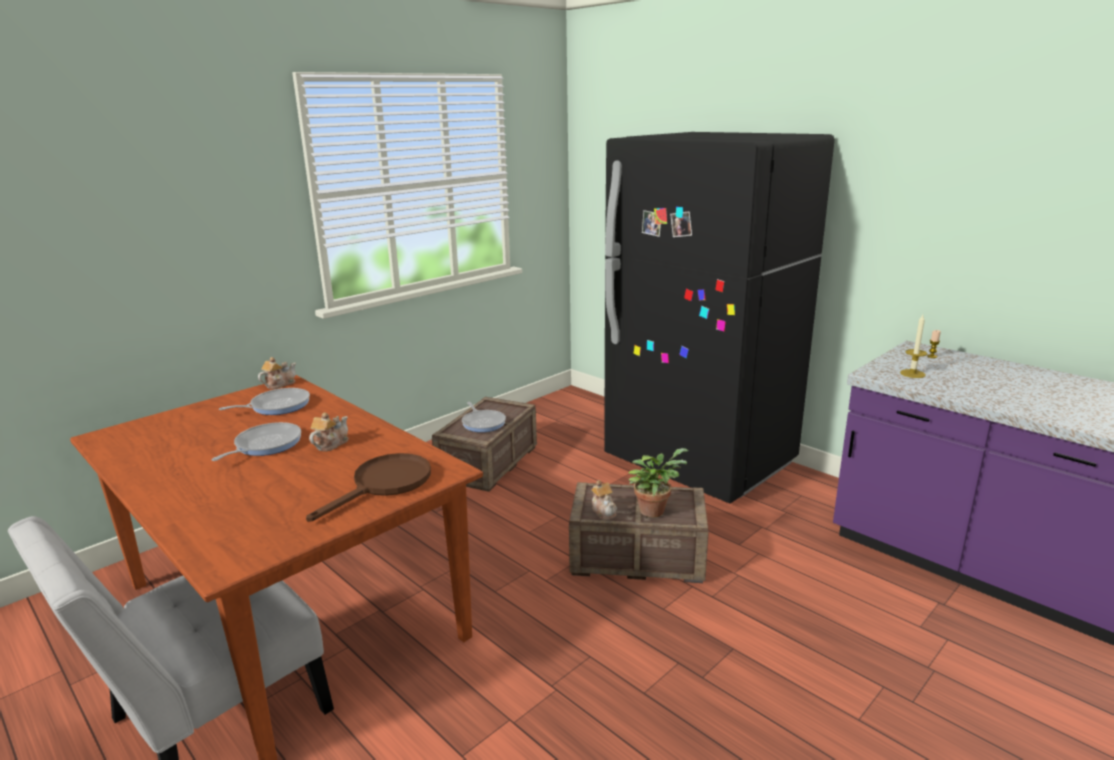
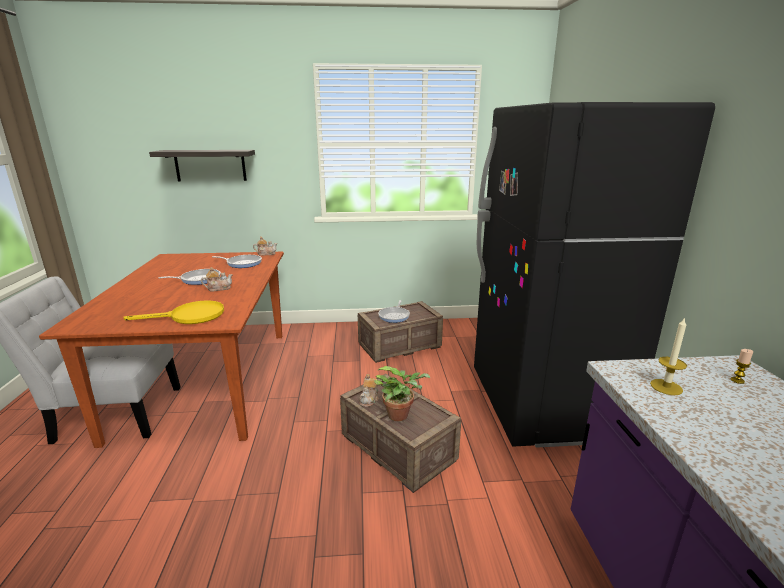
camera: 40 degrees right, 0 degrees up
brown frying pan [306,453,431,522] -> yellow frying pan [123,300,224,324]
none -> shelf [149,150,255,181]

